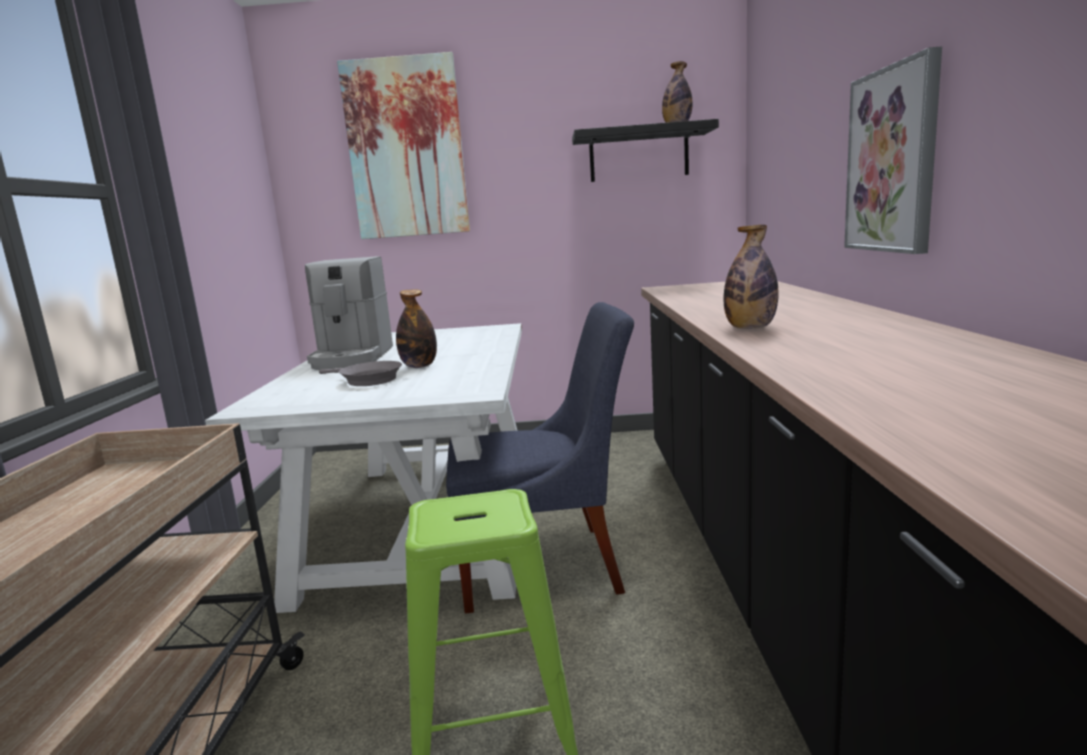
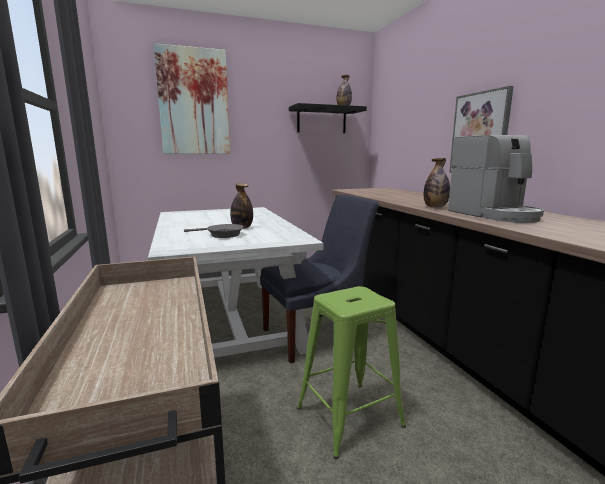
camera: 20 degrees left, 0 degrees up
coffee machine [305,256,393,370] -> coffee machine moved to [448,135,544,223]

